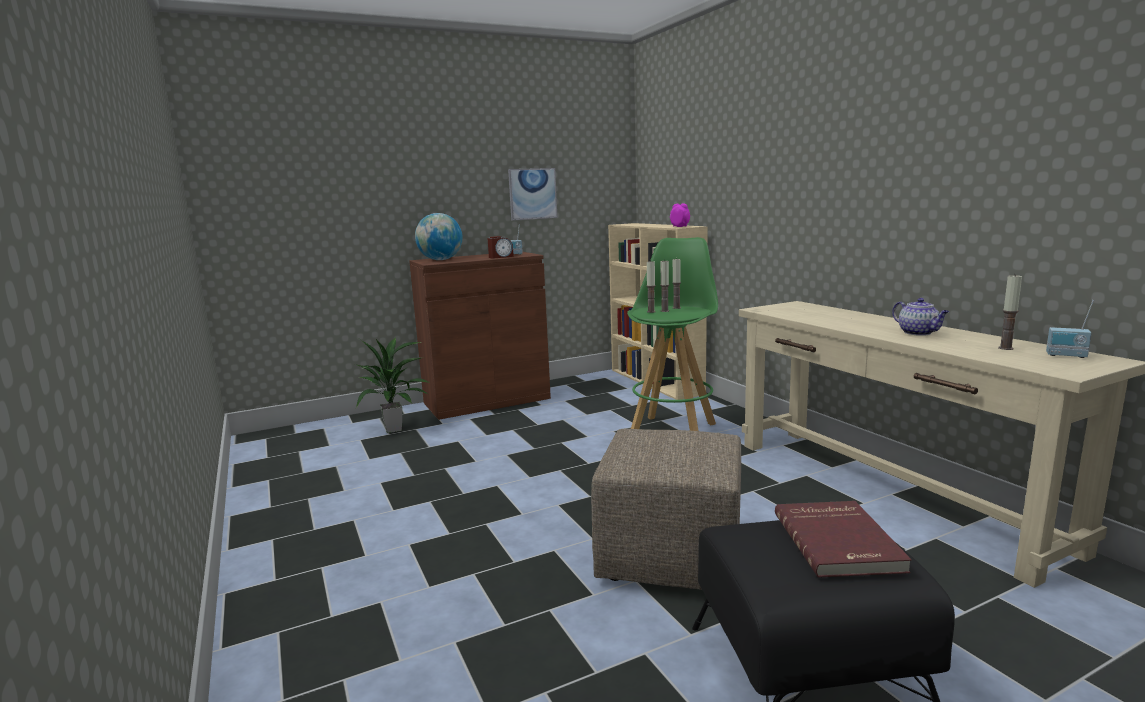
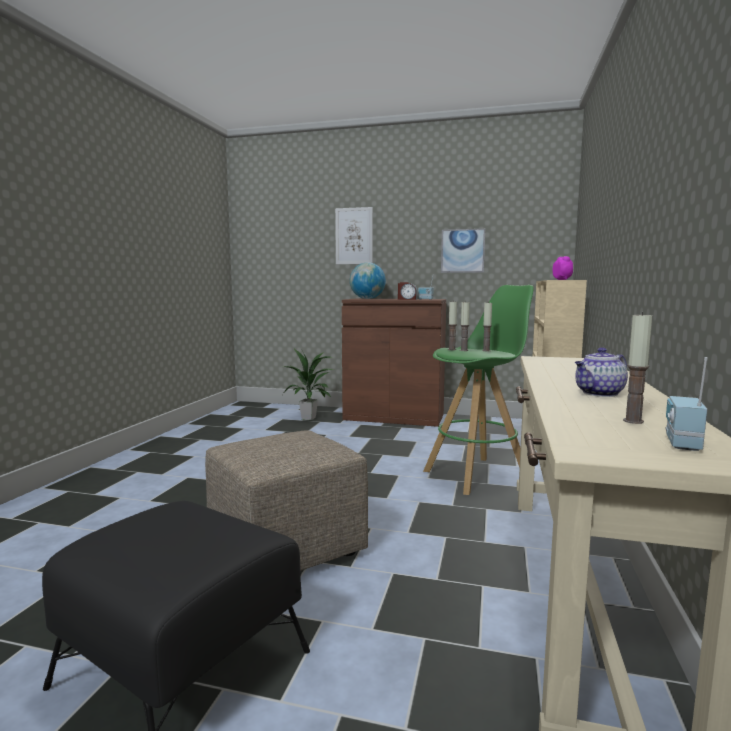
camera: 40 degrees right, 5 degrees down
red book [775,501,912,577] -> none
teapot [892,298,949,336] -> teapot turned 45 degrees clockwise [575,347,628,397]
radio [1046,300,1094,358] -> radio turned 45 degrees clockwise [666,357,708,451]
none -> picture [335,207,373,264]

